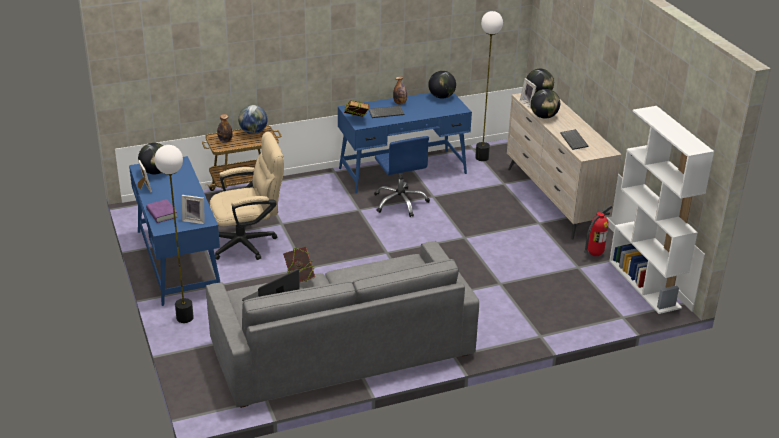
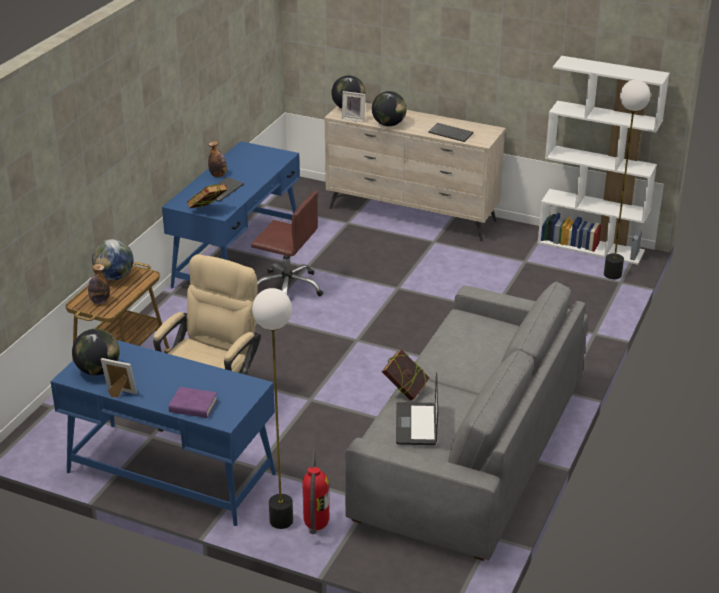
camera: 45 degrees left, 0 degrees up
picture frame [182,195,205,224] -> none
blue office chair [374,136,430,217] -> brown office chair [251,191,323,297]
globe [428,71,456,99] -> none
floor lamp [475,11,503,161] -> floor lamp moved to [604,80,650,279]
fire extinguisher [584,205,612,256] -> fire extinguisher moved to [302,449,329,534]

